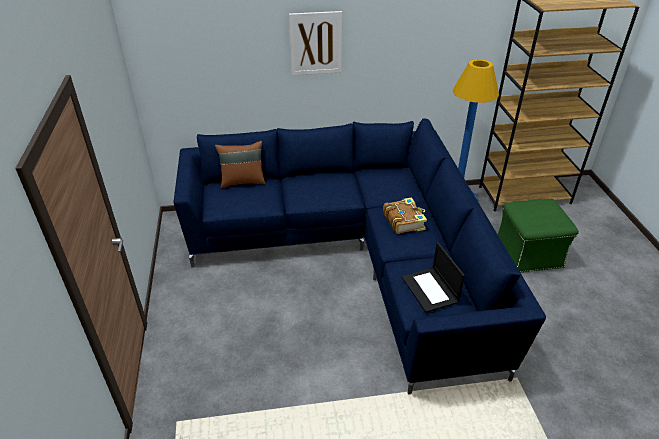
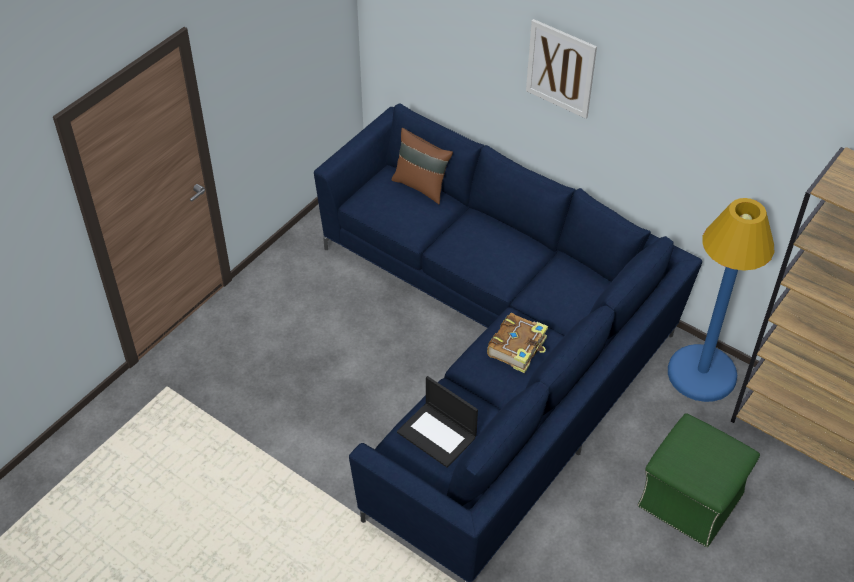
camera: 45 degrees right, 10 degrees up
laptop [402,242,465,313] -> laptop turned 75 degrees counterclockwise [397,376,478,468]

